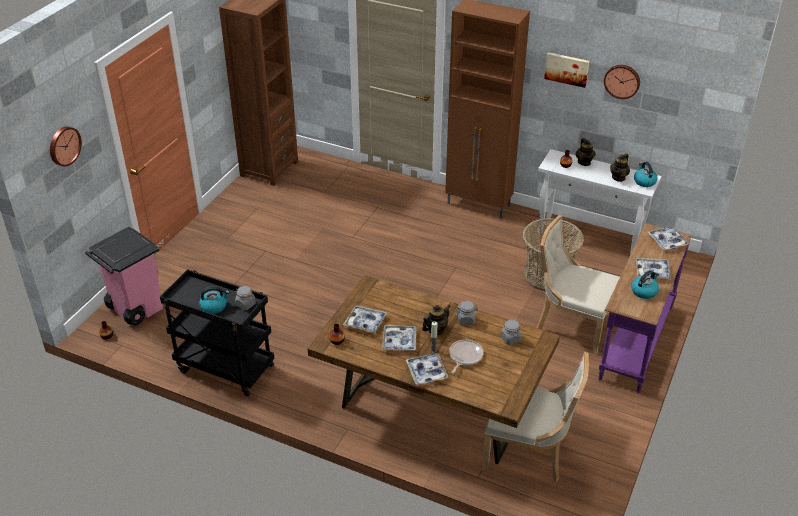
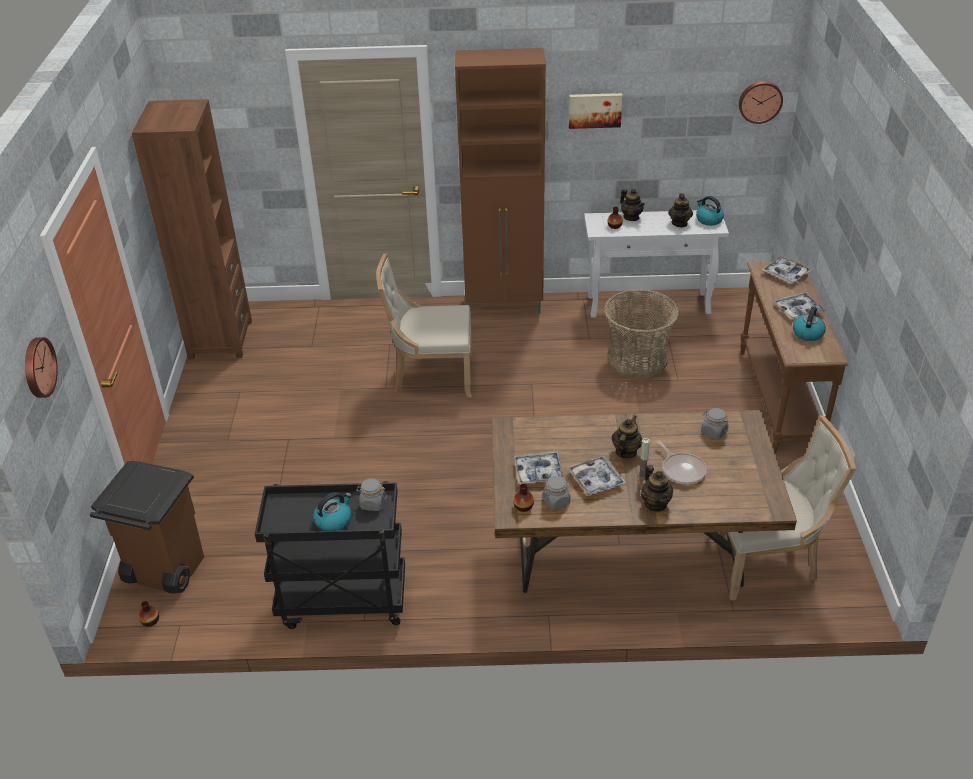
camera: 25 degrees left, 0 degrees up
pink trash can [85,227,163,326] -> brown trash can [90,461,204,594]
tray [406,353,449,385] -> teapot [641,465,673,512]
frying pan [449,340,484,374] -> frying pan turned 150 degrees clockwise [657,441,707,485]
grey jar [456,301,478,325] -> grey jar moved to [542,476,571,510]
beige chair [537,215,620,355] -> beige chair moved to [376,253,473,397]
purple console table [599,223,692,393] -> brown console table [741,261,848,453]
wall clock [604,65,640,99] -> wall clock moved to [739,81,783,124]

